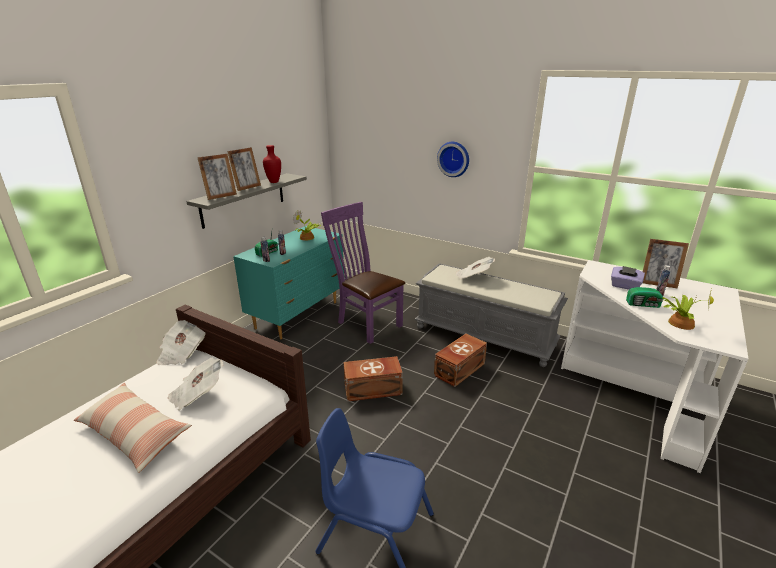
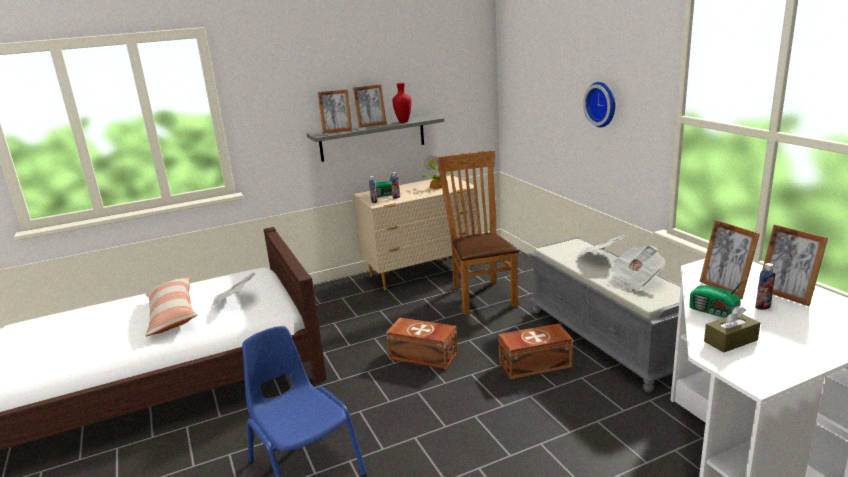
camera: 35 degrees right, 5 degrees down
newspaper [156,320,205,365] -> newspaper moved to [608,245,665,291]
turquoise dresser [233,226,344,339] -> beige dresser [353,175,478,290]
purple chair [321,202,405,344] -> brown chair [436,150,519,315]
purple tissue box [611,266,645,290] -> picture frame [699,220,760,299]
potted plant [662,289,714,330] -> brown tissue box [704,306,760,353]

